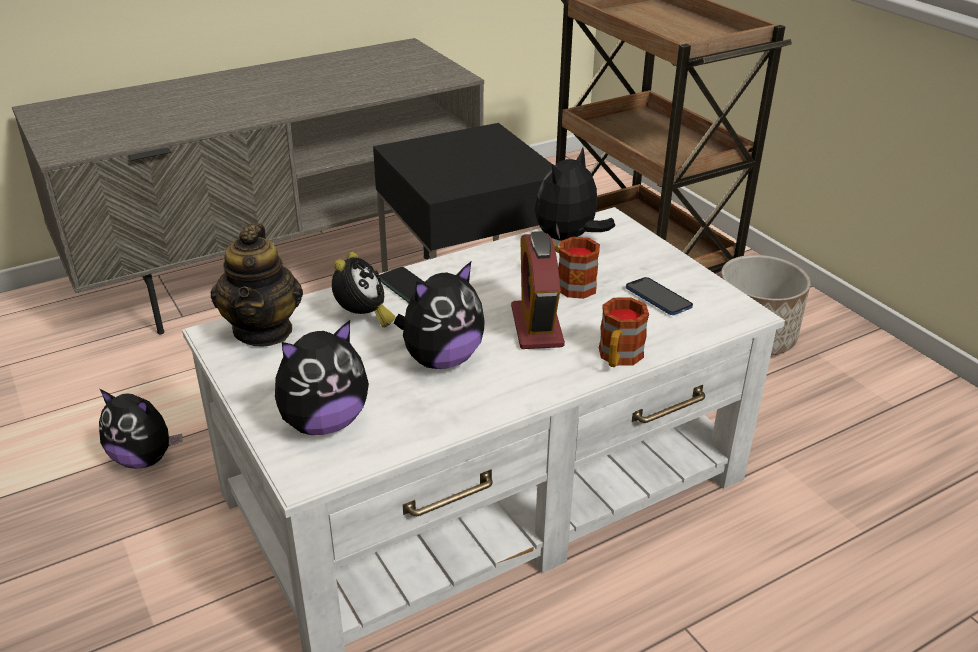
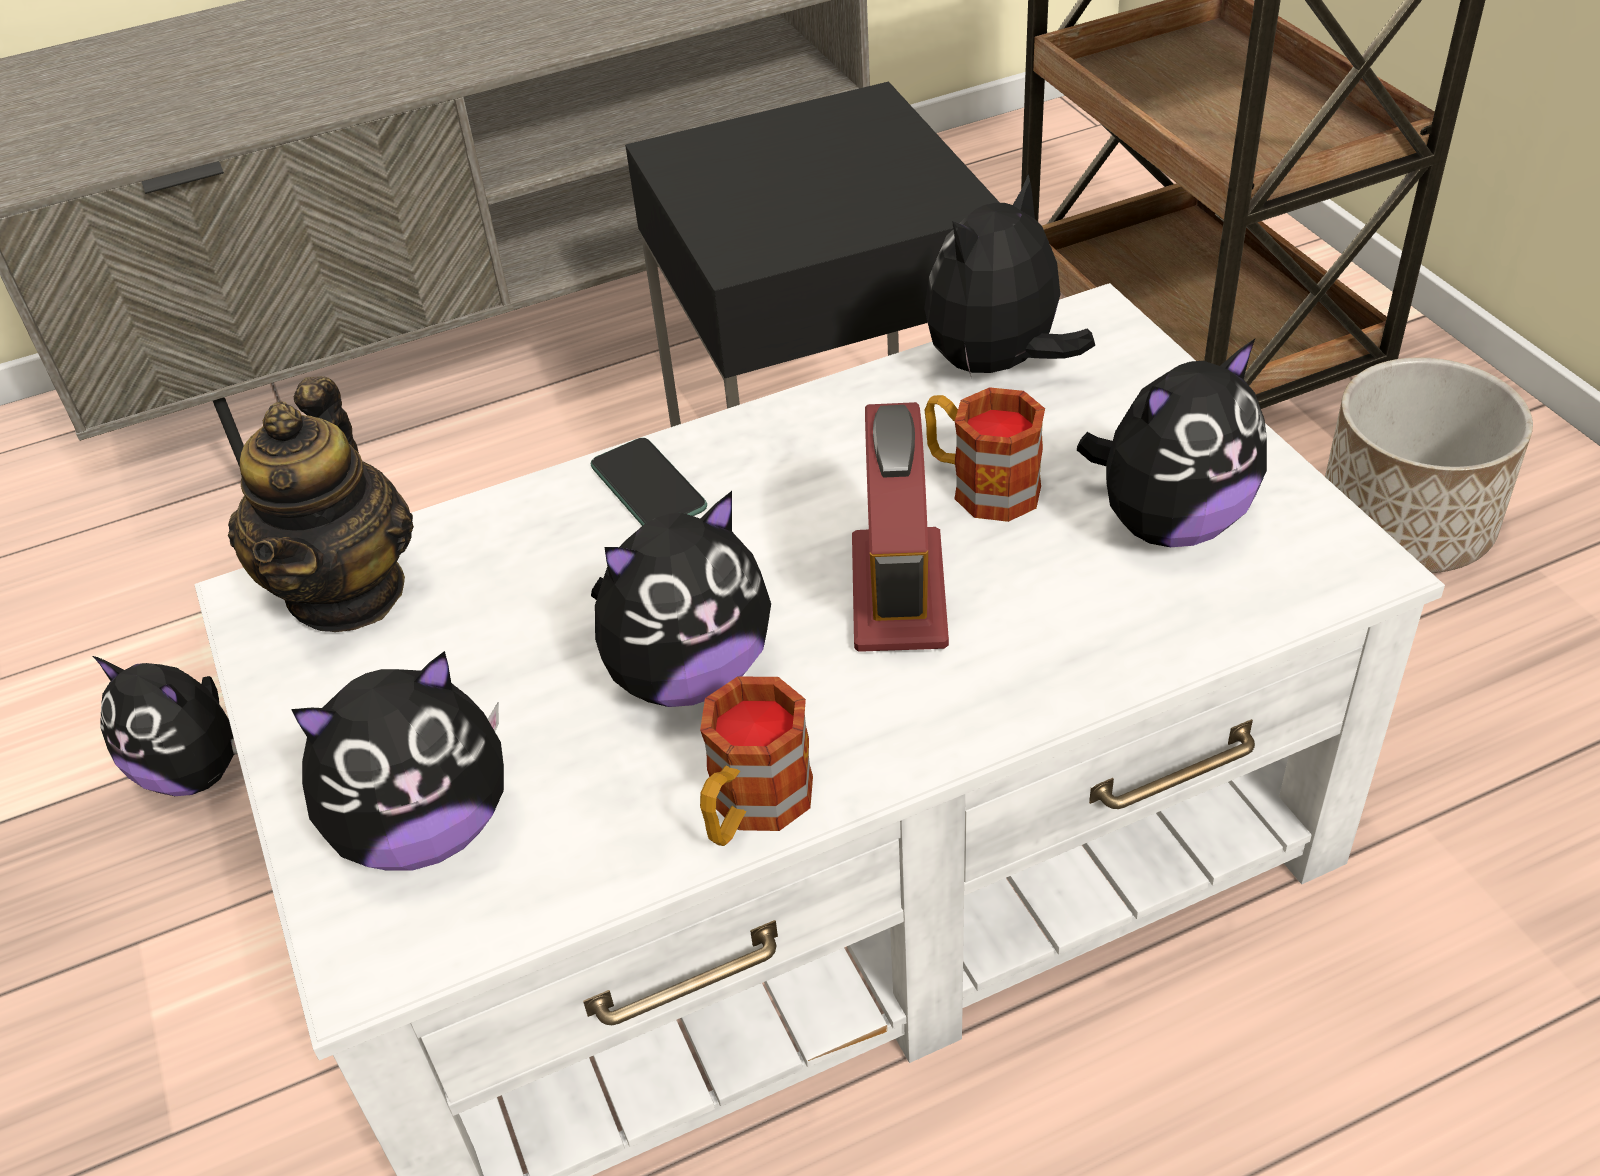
camera: 10 degrees right, 10 degrees up
alarm clock [332,252,395,328] -> none
mug [599,297,649,367] -> mug moved to [700,676,813,846]
phone [626,277,693,315] -> plush toy [1077,339,1267,547]

